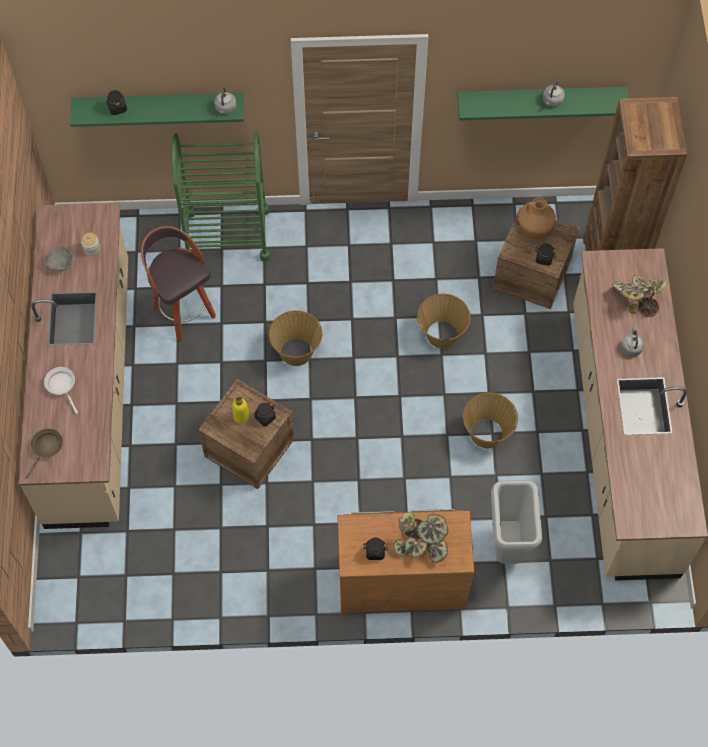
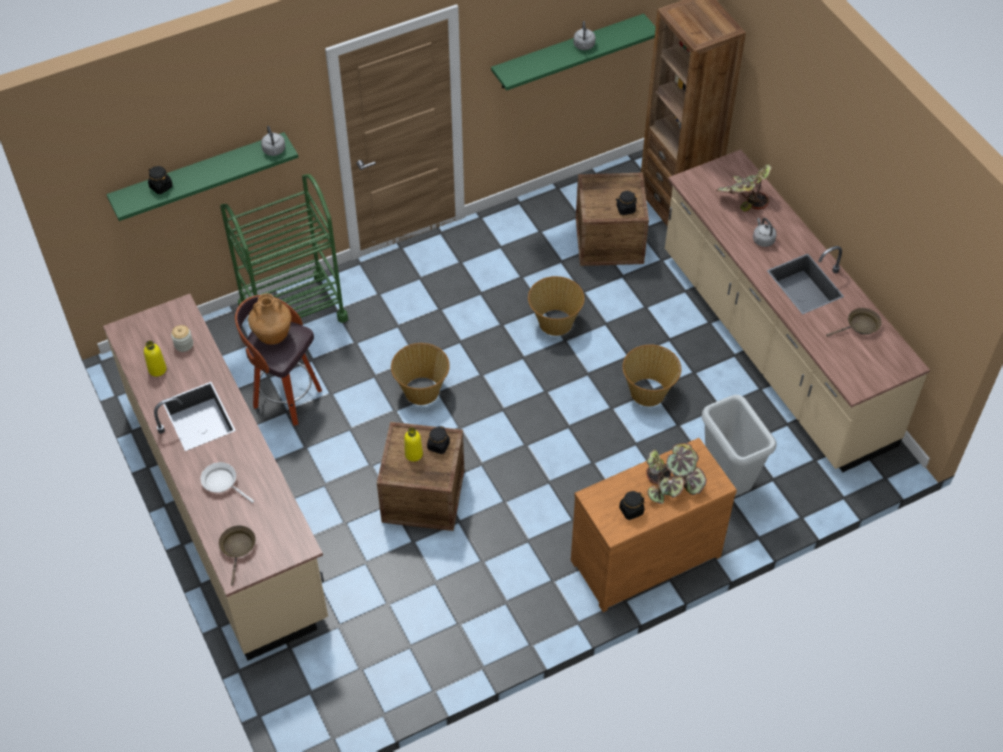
camera: 25 degrees left, 10 degrees down
grey bowl [45,246,73,271] -> yellow bottle [144,341,167,377]
brown vase [518,197,556,239] -> brown vase moved to [248,293,292,345]
none -> brown frying pan [826,308,882,337]

